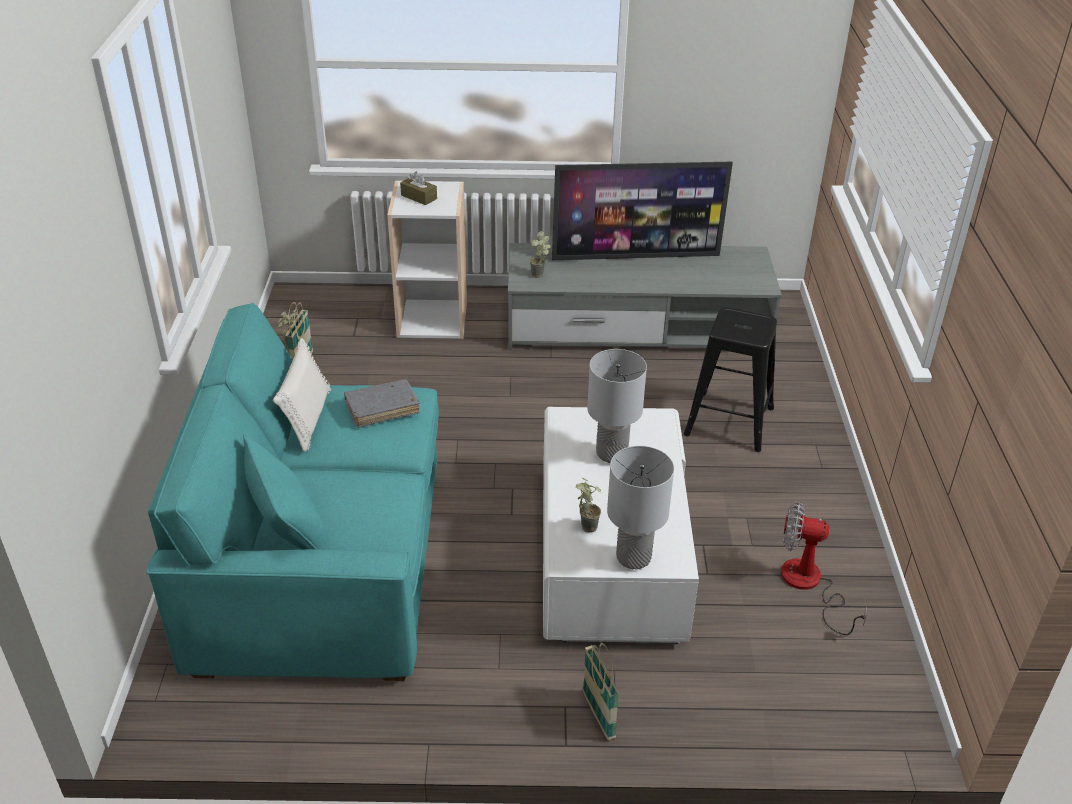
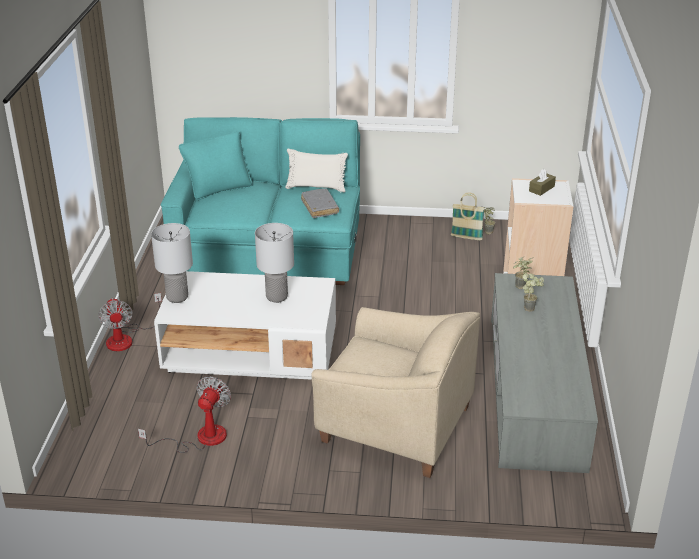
camera: 95 degrees right, 5 degrees down
television [552,162,733,260] -> none
potted plant [576,477,601,533] -> potted plant moved to [523,273,544,312]
basket [583,643,619,740] -> fan [98,293,162,351]
black stool [684,307,777,452] -> beige armchair [312,307,480,478]

